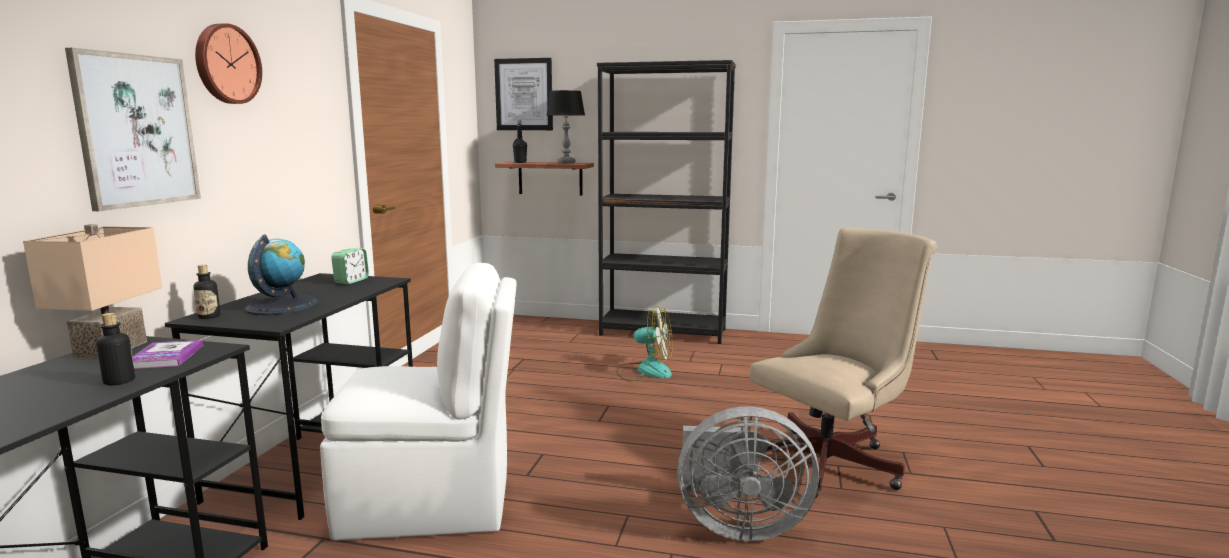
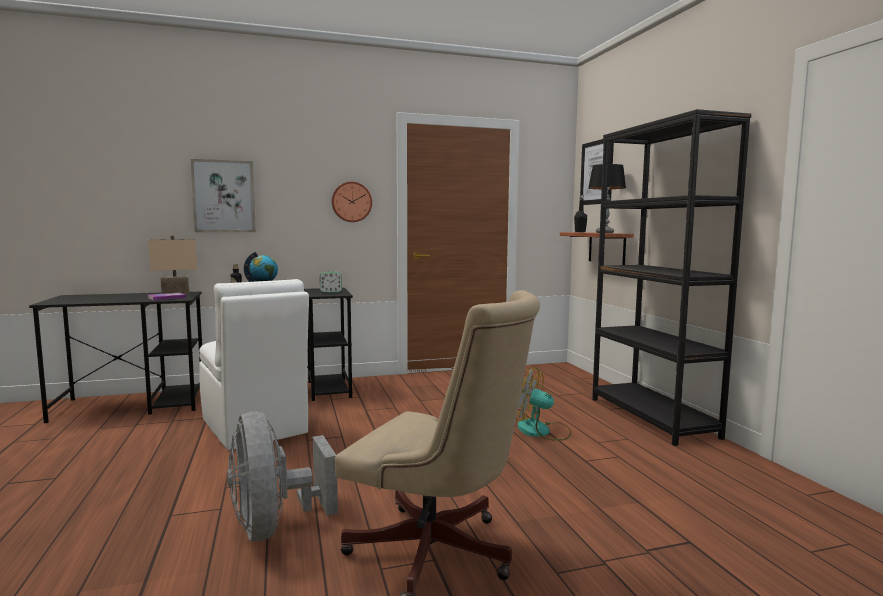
camera: 60 degrees right, 5 degrees down
bottle [96,313,135,385] -> none
wall clock [195,23,262,104] -> wall clock moved to [332,182,372,222]
fan [616,306,673,381] -> fan turned 135 degrees clockwise [516,368,571,441]

